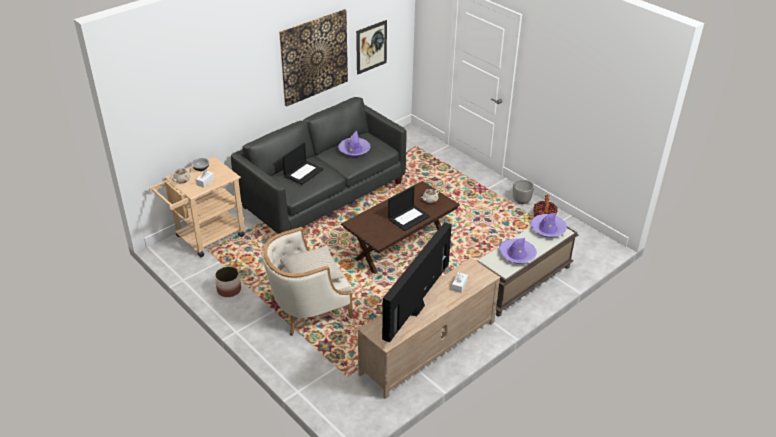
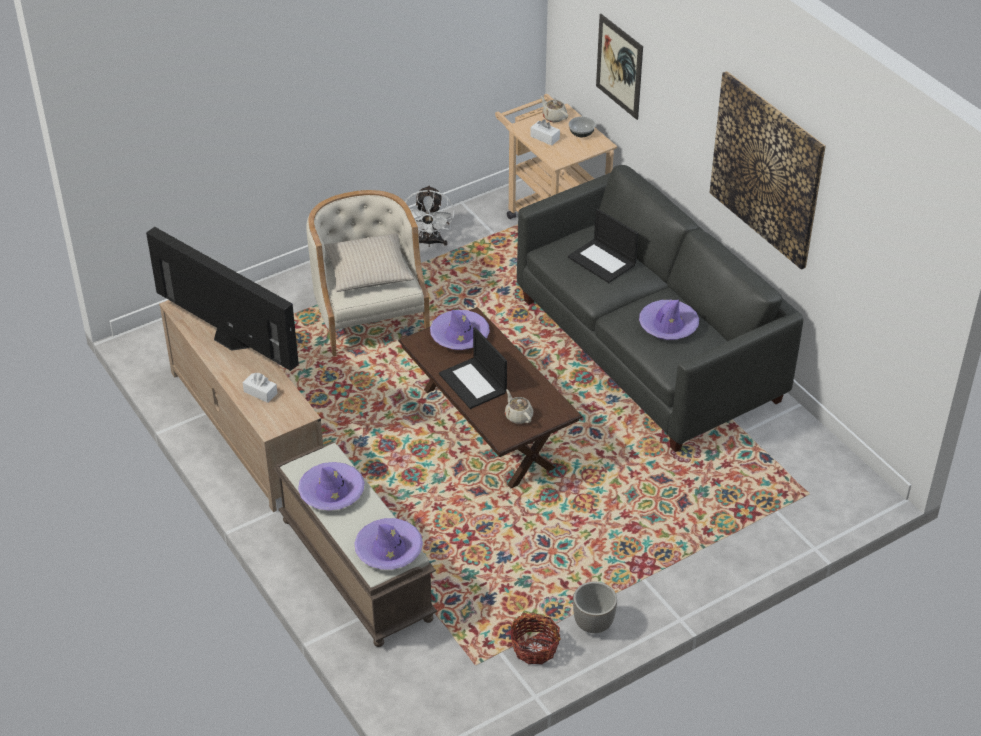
camera: 100 degrees right, 5 degrees up
planter [215,266,241,297] -> white fan [405,185,455,247]
picture [356,20,387,75] -> picture moved to [596,14,643,120]
none -> purple hat [430,310,490,350]

